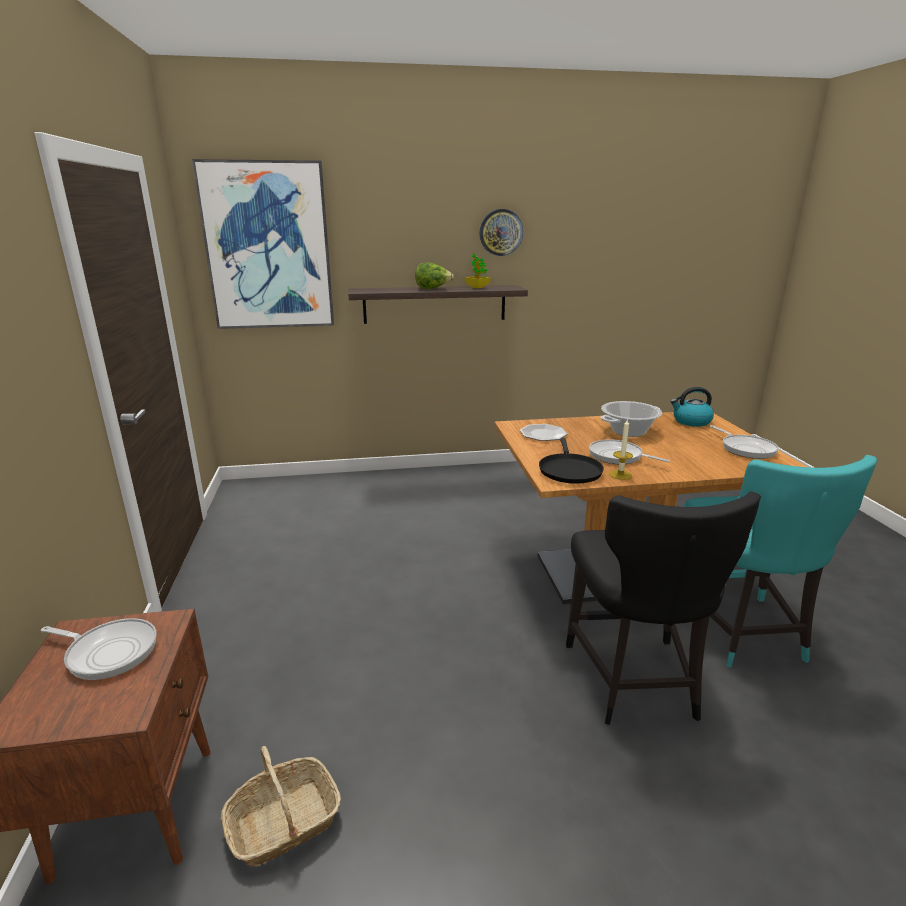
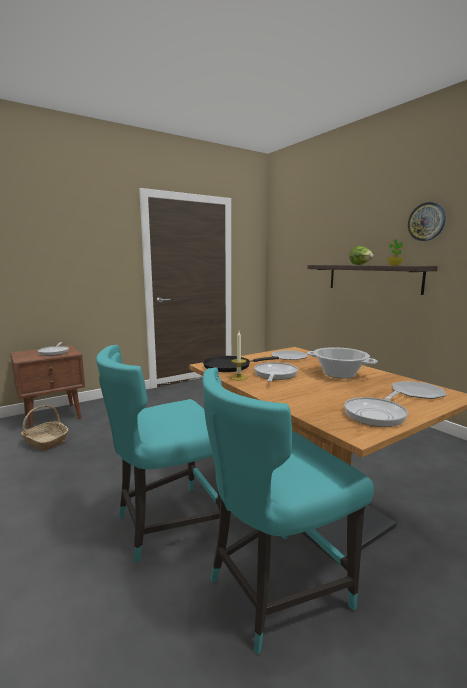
camera: 65 degrees right, 10 degrees down
picture [192,159,334,329] -> none
black chair [566,491,761,725] -> turquoise chair [96,345,220,564]
kettle [670,387,714,427] -> plate [392,381,446,399]

